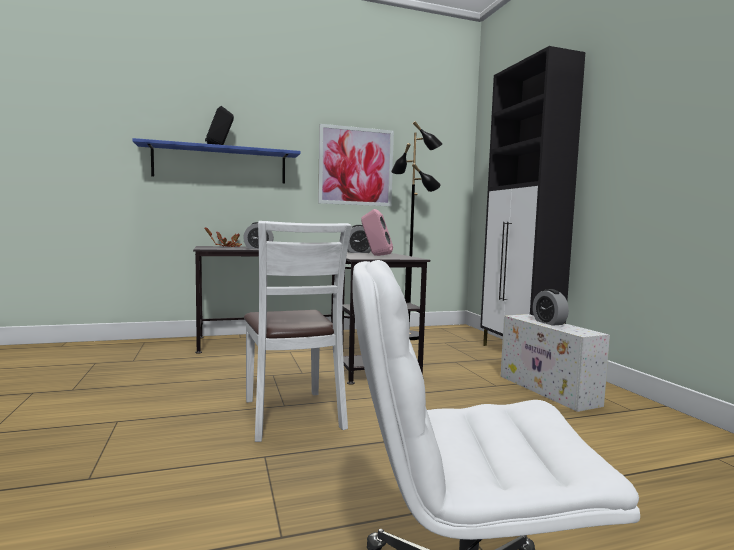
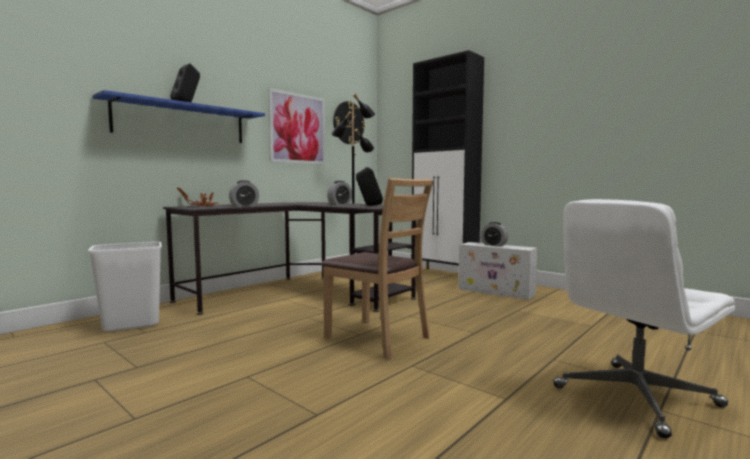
camera: 30 degrees left, 0 degrees up
white chair [244,221,352,442] -> brown chair [321,178,434,360]
pink speaker [361,209,393,256] -> black speaker [356,167,383,206]
none -> white trash can [88,242,162,332]
none -> wall clock [333,101,365,144]

